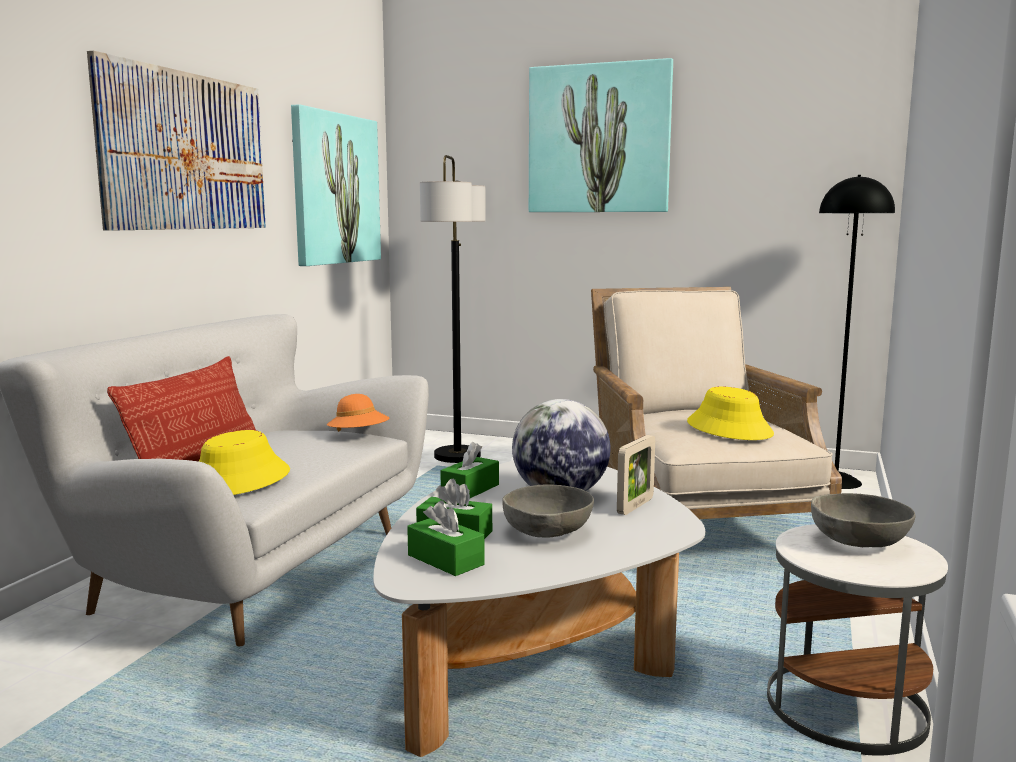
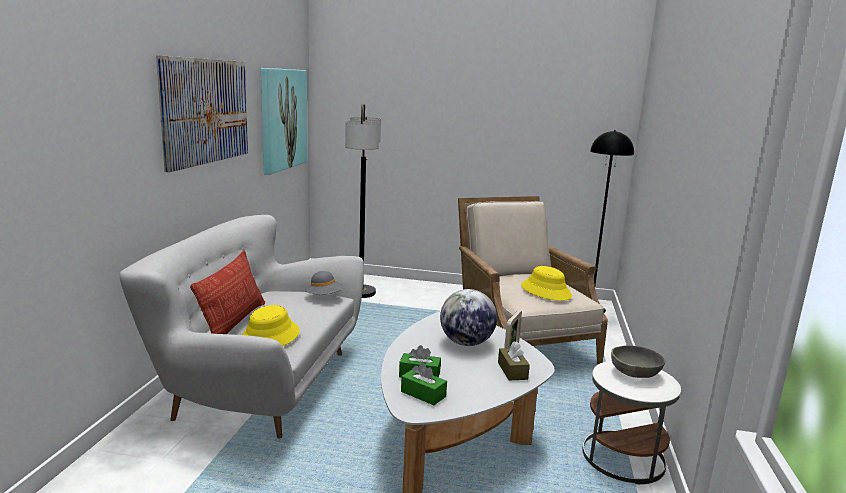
camera: 10 degrees left, 5 degrees up
orange hat [327,394,389,432] -> grey hat [305,271,344,294]
green tissue box [440,442,499,498] -> none
grey bowl [502,485,594,538] -> none
picture [529,58,673,212] -> none
none -> brown tissue box [498,341,530,380]

